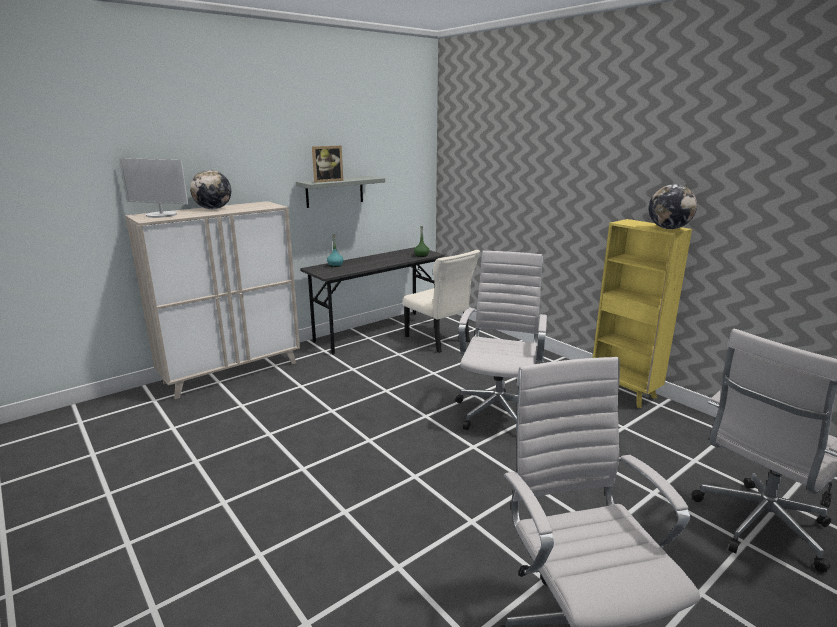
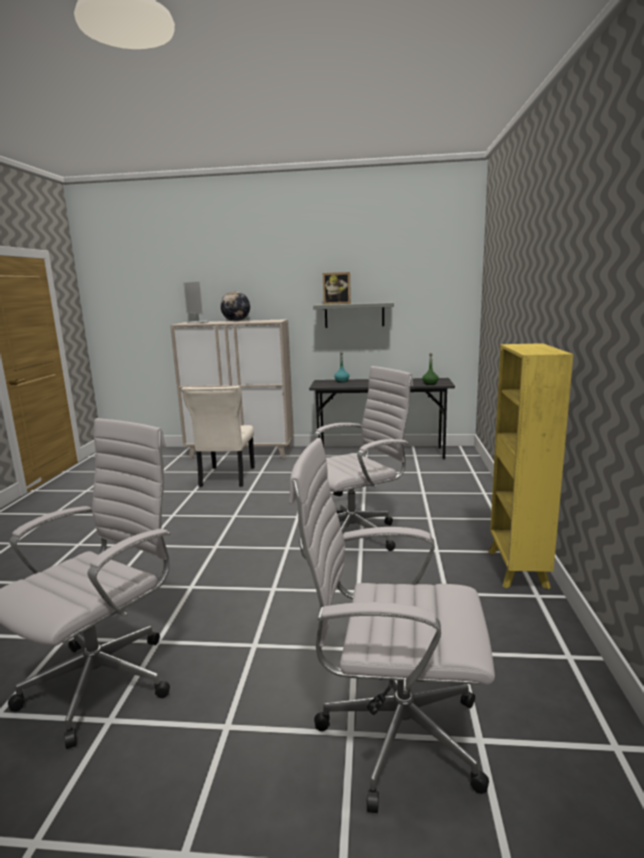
camera: 45 degrees right, 5 degrees down
beige chair [403,250,480,353] -> beige chair moved to [182,386,255,487]
globe [649,184,697,229] -> none

